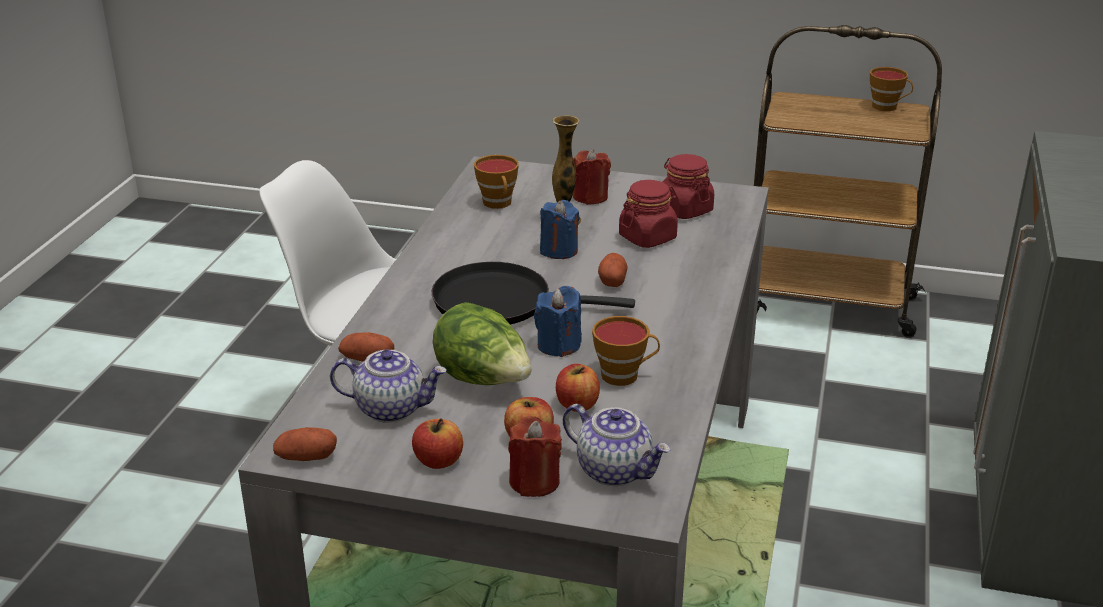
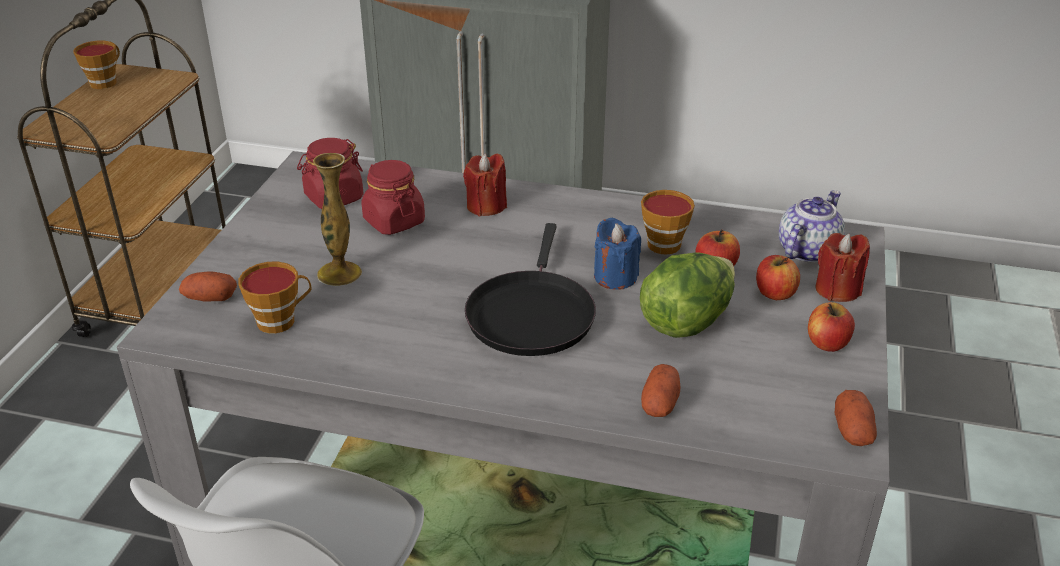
camera: 90 degrees left, 5 degrees up
teapot [330,350,447,423] -> none
blue candle [540,200,580,259] -> none
red candle [573,149,611,205] -> red candle moved to [463,154,507,216]
potato [598,253,628,287] -> potato moved to [179,271,237,302]

